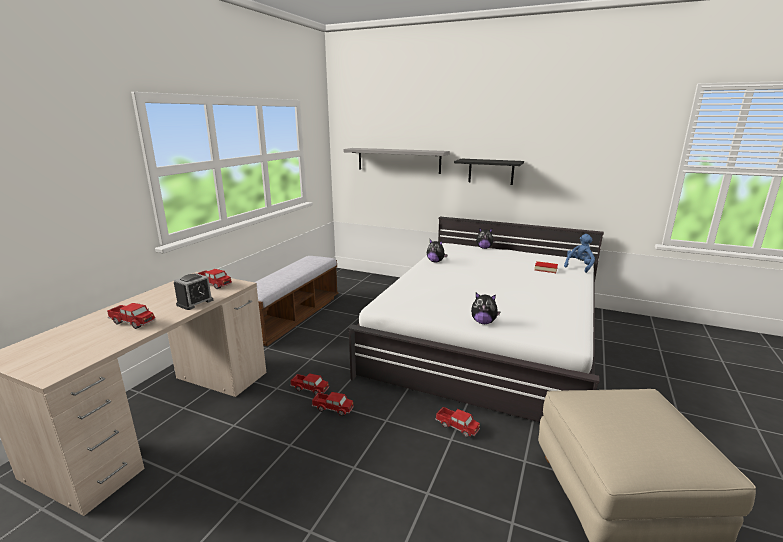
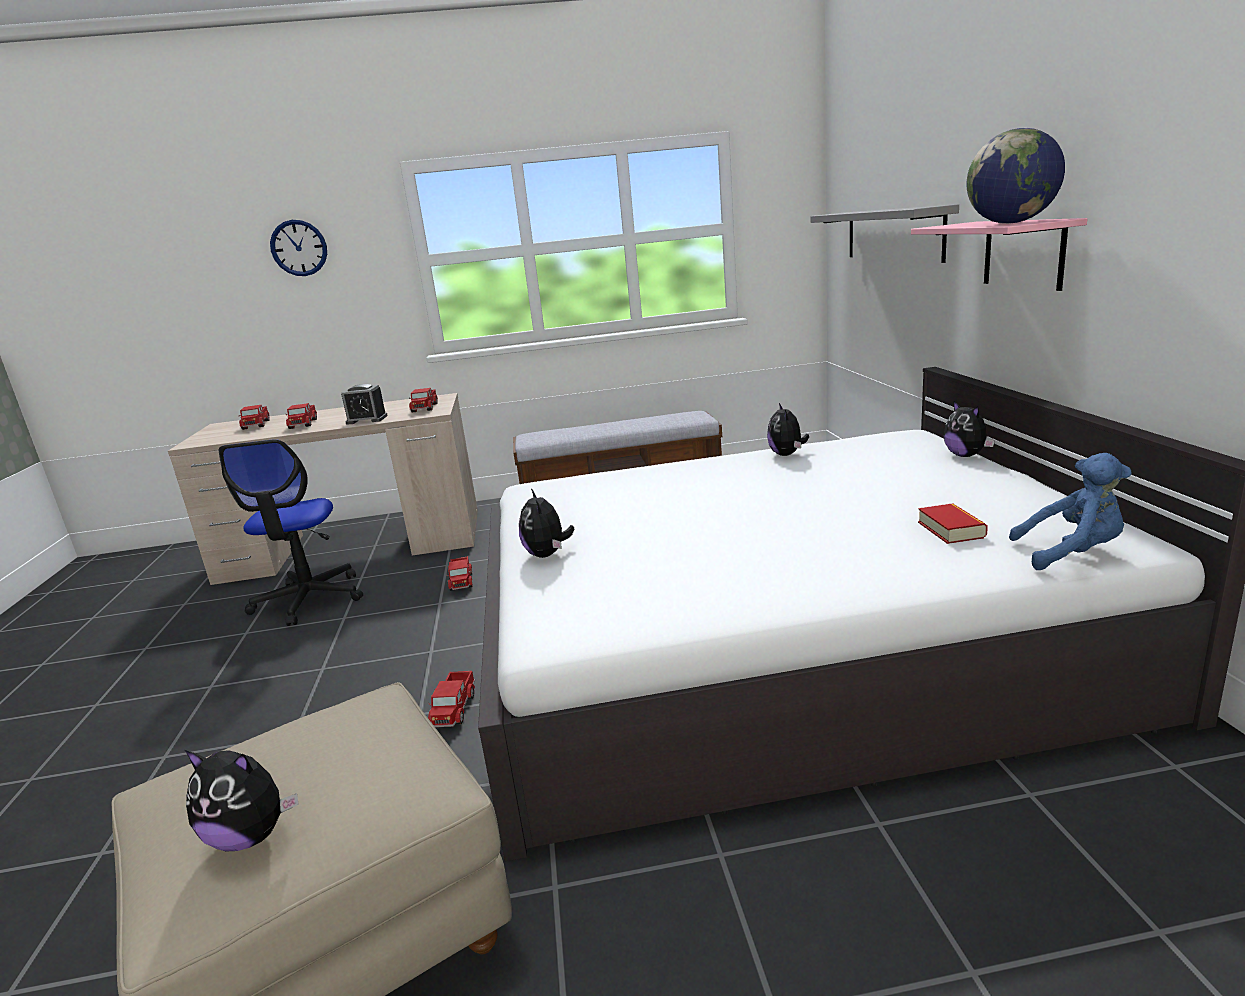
camera: 60 degrees right, 0 degrees up
toy truck [312,392,354,416] -> toy truck moved to [239,405,270,430]
black shelf [454,159,524,185] -> pink shelf [911,218,1087,291]
none -> plush toy [185,750,299,852]
none -> office chair [219,439,363,626]
none -> wall clock [270,220,327,276]
none -> globe [966,128,1065,224]

